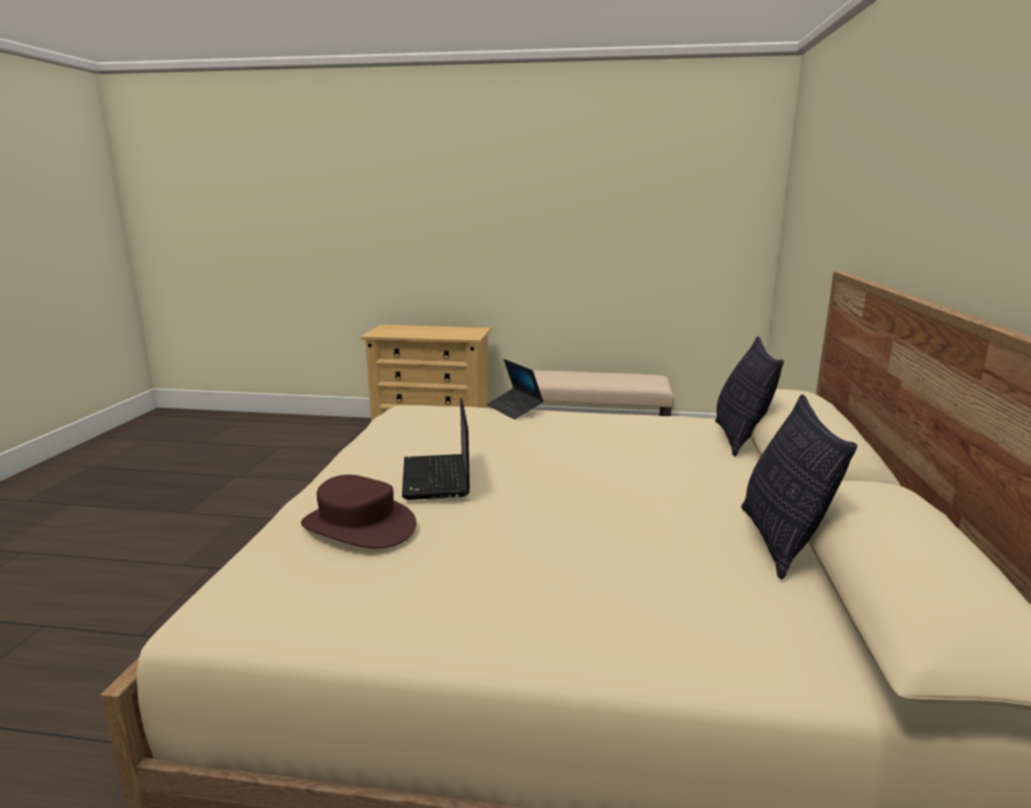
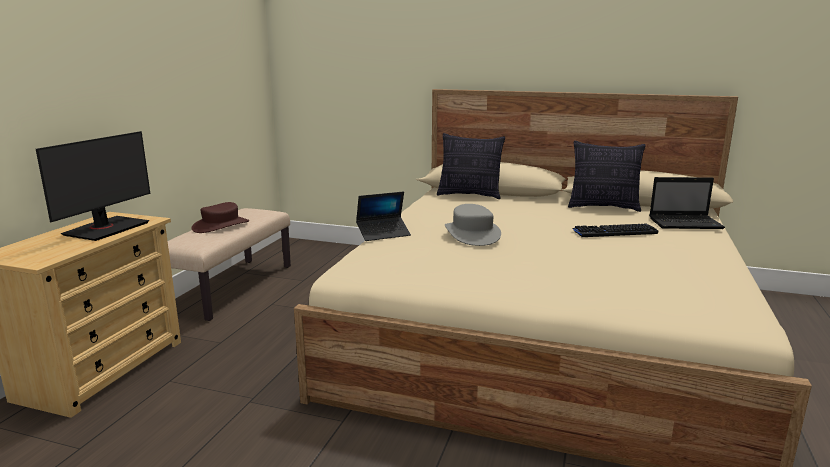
camera: 80 degrees left, 0 degrees up
brown hat [301,475,416,549] -> brown hat moved to [191,202,249,233]
laptop [402,398,470,500] -> laptop moved to [649,177,725,229]
none -> monitor [36,131,150,241]
none -> grey hat [445,204,501,246]
none -> keyboard [573,224,658,237]

